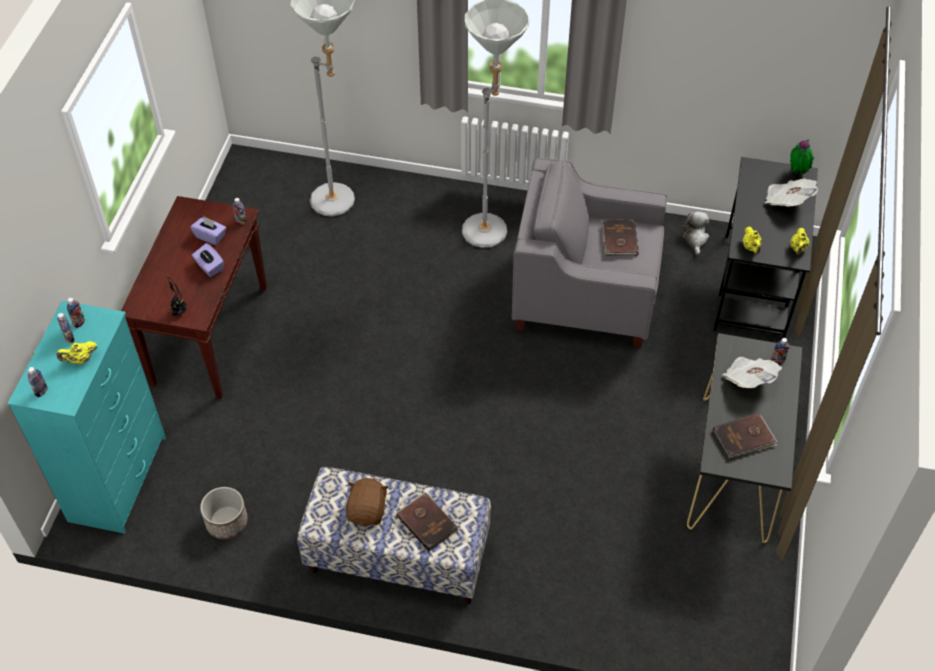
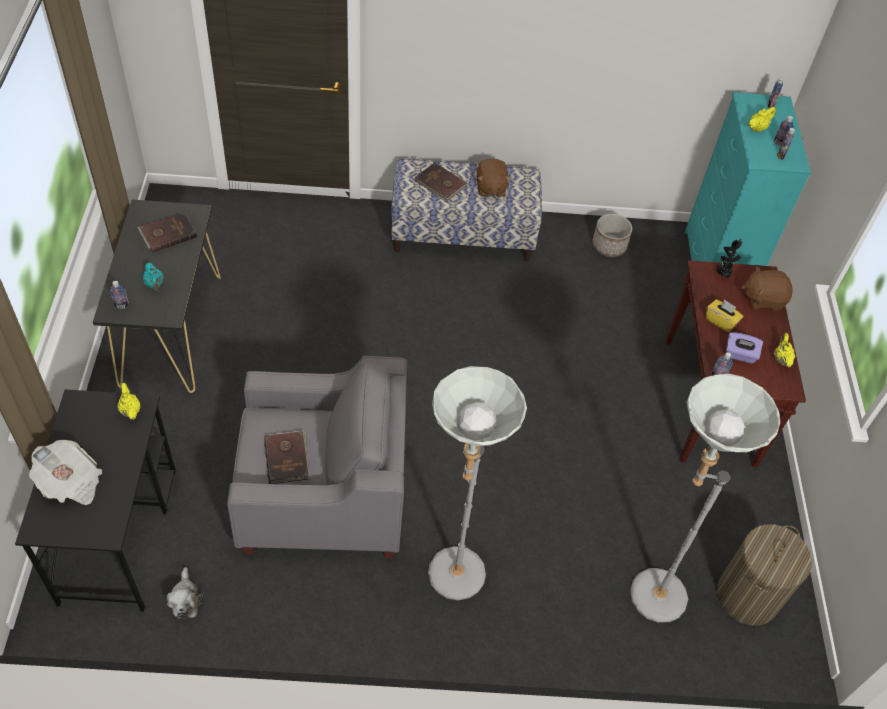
camera: 165 degrees right, 0 degrees up
purple tissue box [192,243,224,277] -> yellow tissue box [706,299,743,332]
newspaper [723,357,782,388] -> turquoise teapot [143,262,164,291]
potted plant [790,139,814,175] -> none
yellow teapot [790,228,809,255] -> yellow teapot moved to [774,333,795,368]
none -> laundry basket [717,524,812,626]
none -> brown plush toy [741,266,793,311]

